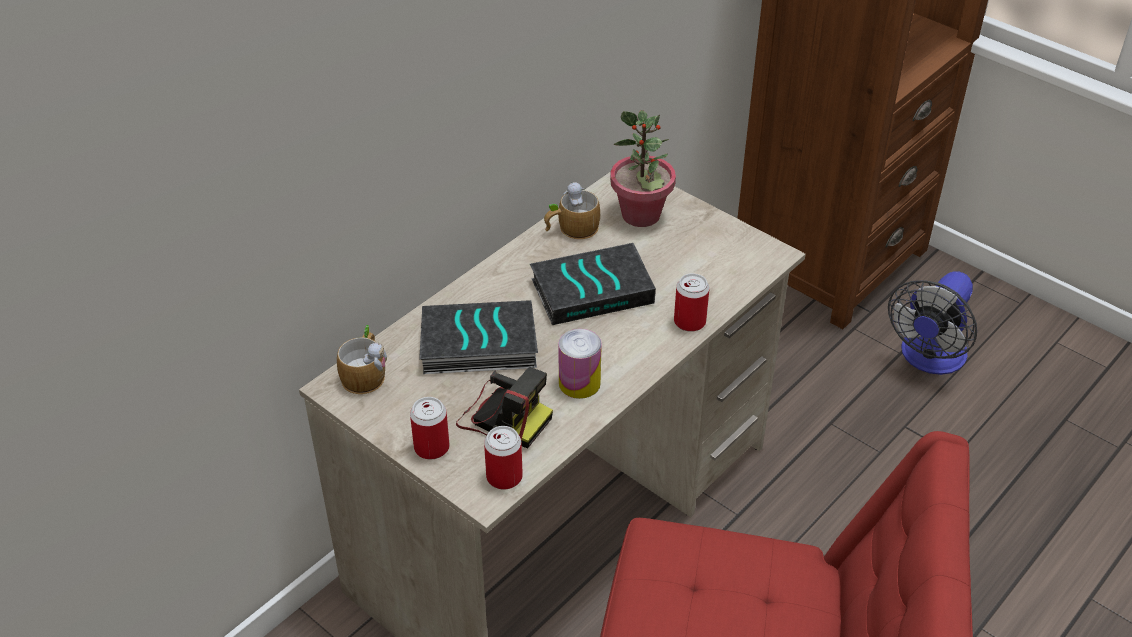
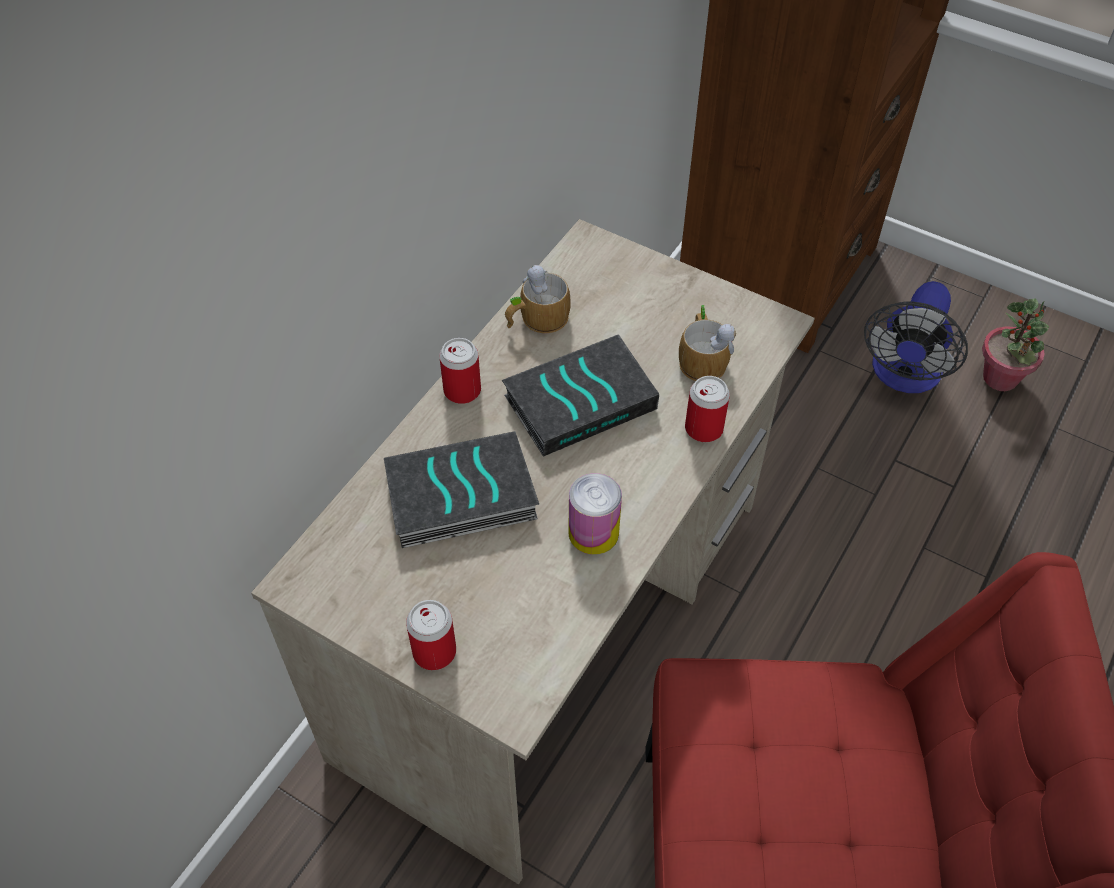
camera: 10 degrees left, 10 degrees up
mug [337,325,387,394] -> mug moved to [679,305,736,381]
camera [456,367,553,448] -> none
can [484,426,523,490] -> can moved to [439,338,481,404]
potted plant [610,110,676,227] -> potted plant moved to [982,299,1049,391]

